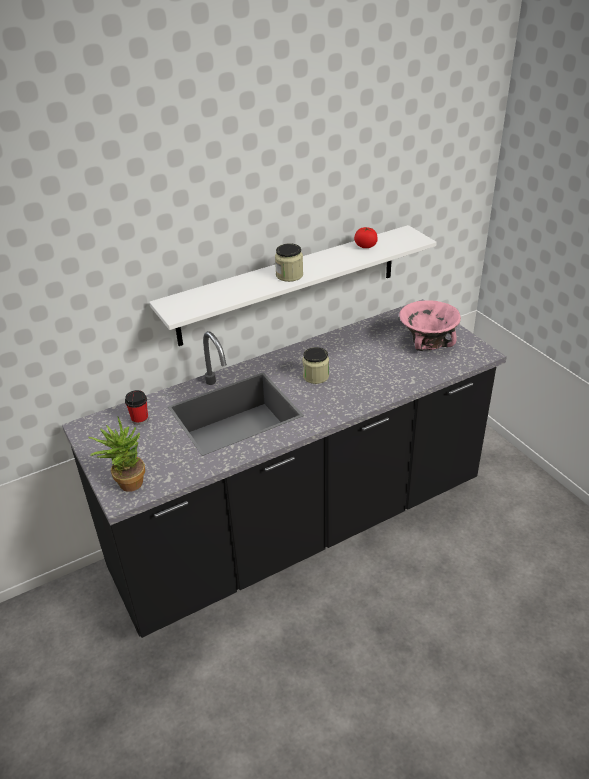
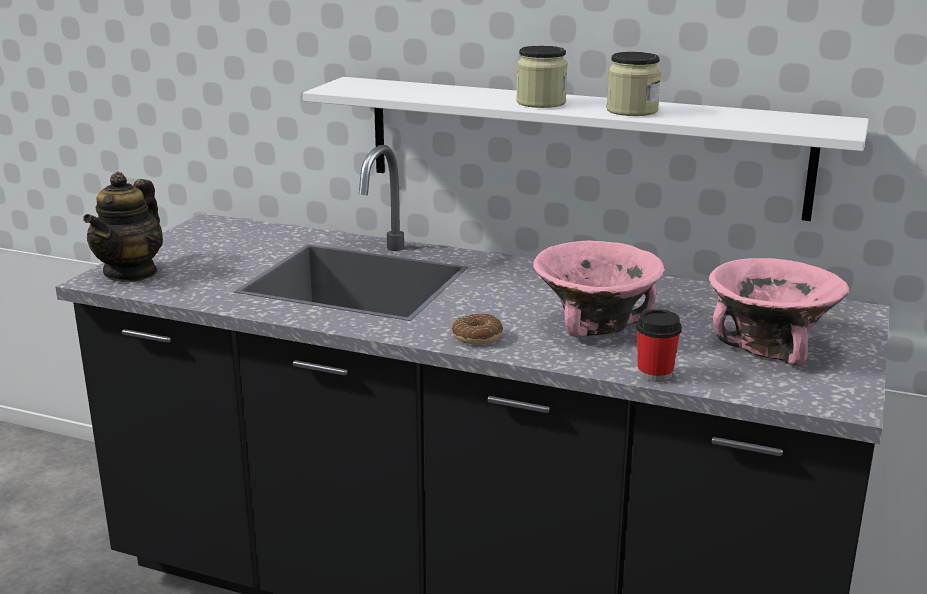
camera: 50 degrees right, 15 degrees down
potted plant [88,417,145,492] -> teapot [83,172,163,282]
cup [125,390,148,425] -> cup moved to [636,309,682,382]
jar [302,347,329,384] -> jar moved to [607,52,661,116]
tomato [354,227,378,248] -> none
none -> donut [452,313,503,345]
none -> pink bowl [533,241,664,337]

